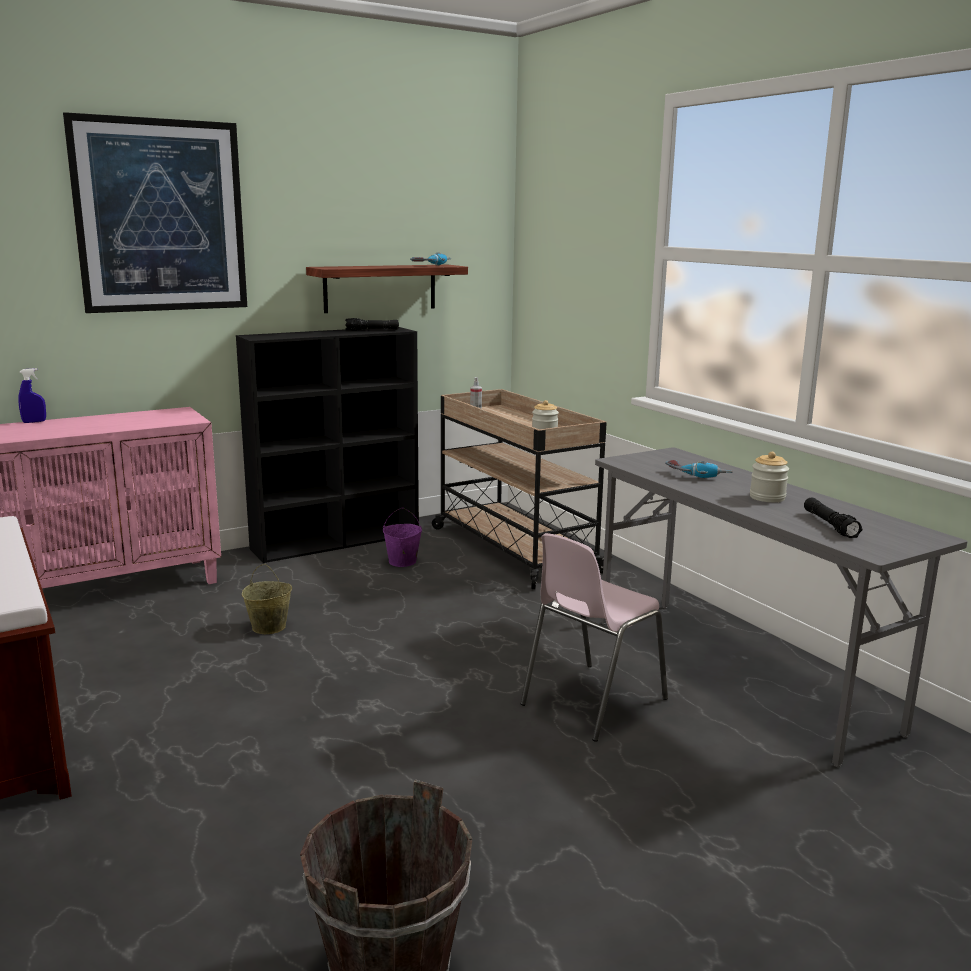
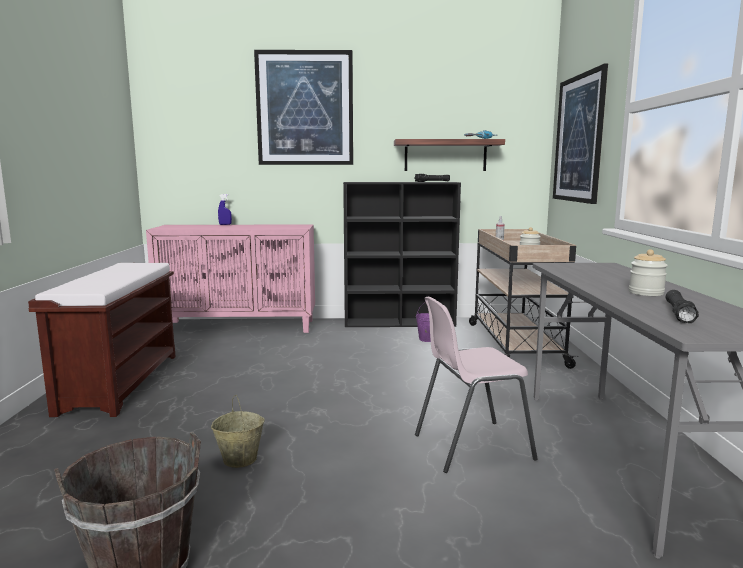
camera: 30 degrees right, 5 degrees down
beige bucket [242,564,292,634] -> beige bucket moved to [211,395,265,468]
power drill [665,460,733,479] -> none
none -> picture [553,64,608,204]

